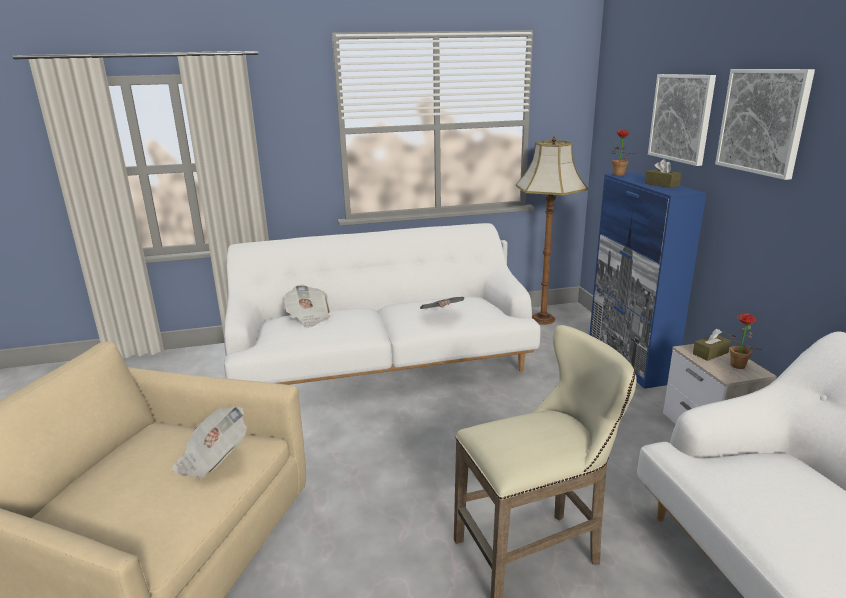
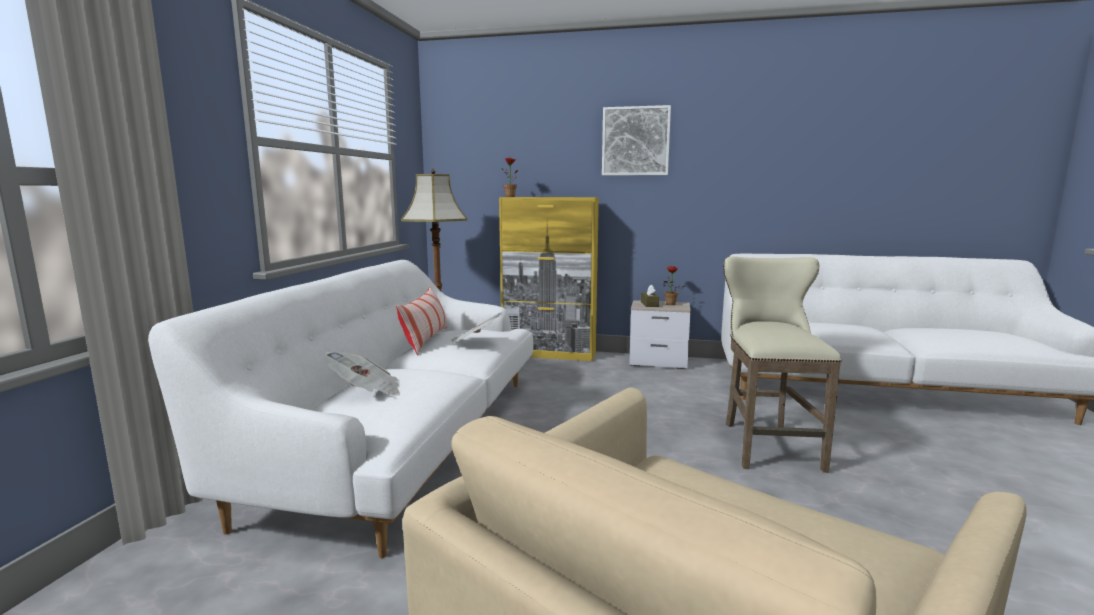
camera: 65 degrees left, 10 degrees down
newspaper [172,406,247,479] -> none
blue cabinet [589,172,707,389] -> yellow cabinet [499,197,599,361]
brown tissue box [645,159,681,188] -> none
picture [648,74,716,166] -> none
none -> pillow [396,287,447,355]

